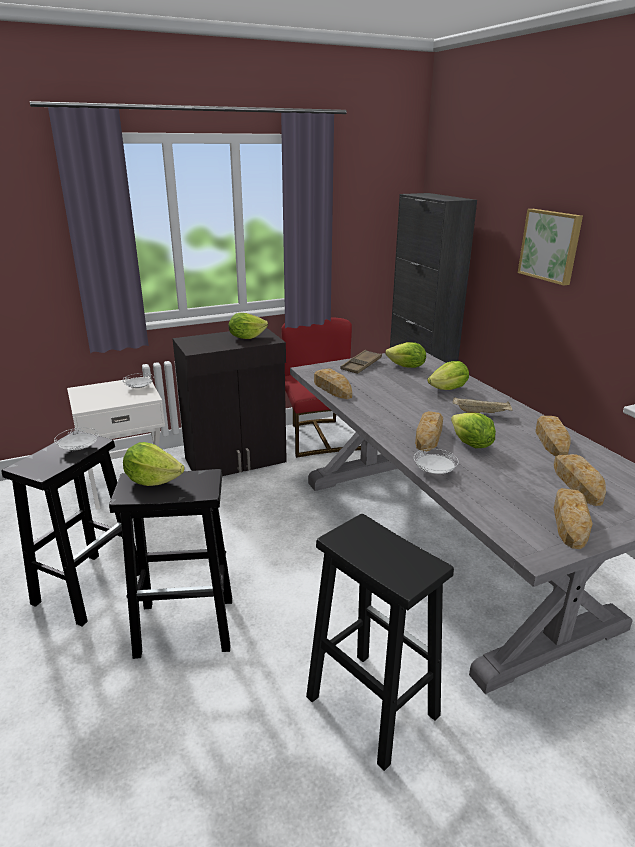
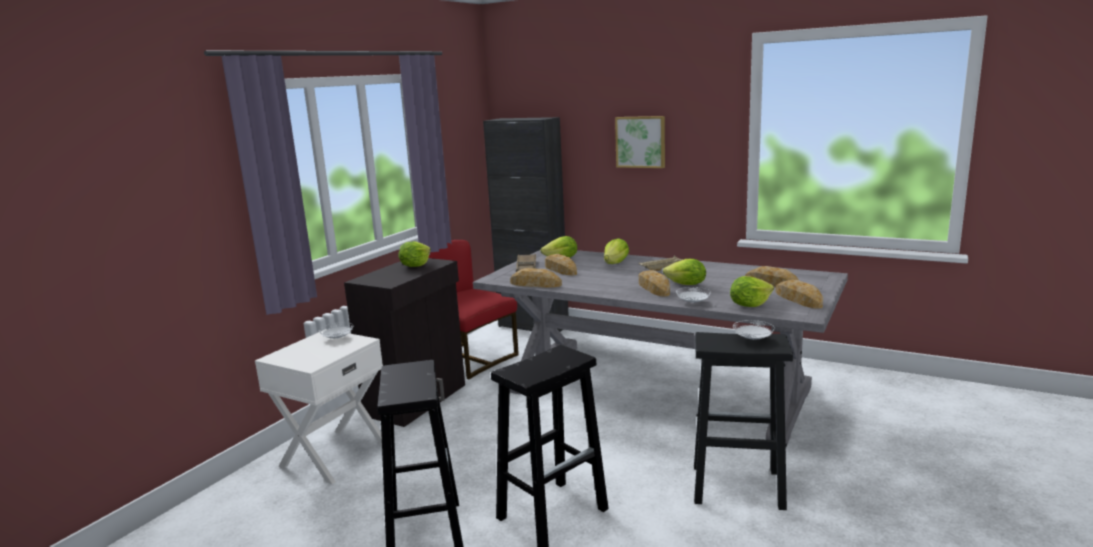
camera: 35 degrees left, 10 degrees down
white plate [54,428,99,451] -> white plate moved to [733,320,775,340]
lettuce [123,442,185,486] -> lettuce moved to [730,276,774,307]
bread [535,416,571,456] -> bread moved to [545,254,577,276]

